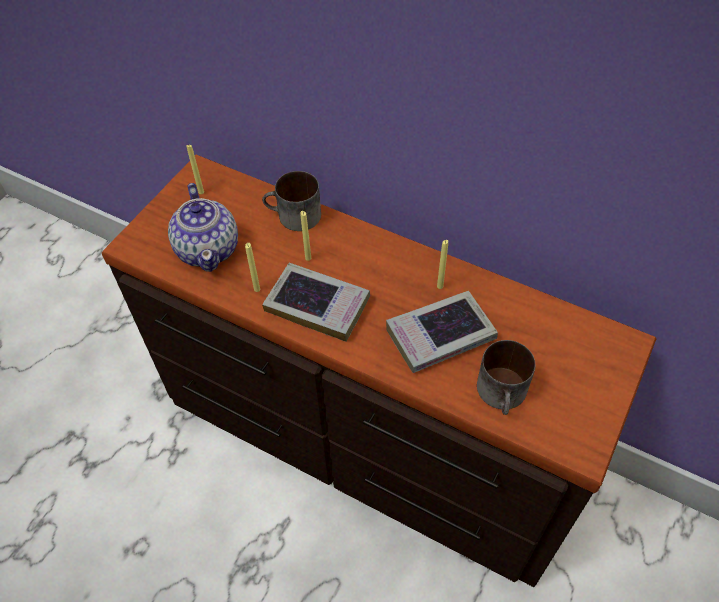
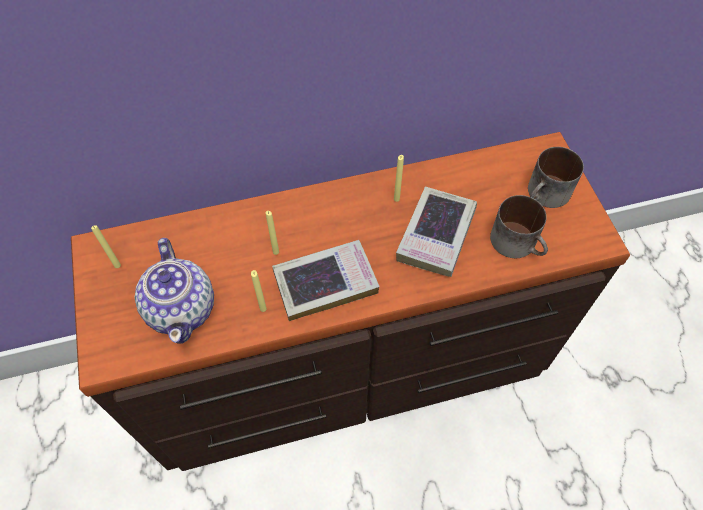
camera: 45 degrees left, 5 degrees up
teapot [168,183,238,272] -> teapot turned 45 degrees clockwise [135,238,214,344]
mug [262,171,321,231] -> mug moved to [528,147,584,208]

